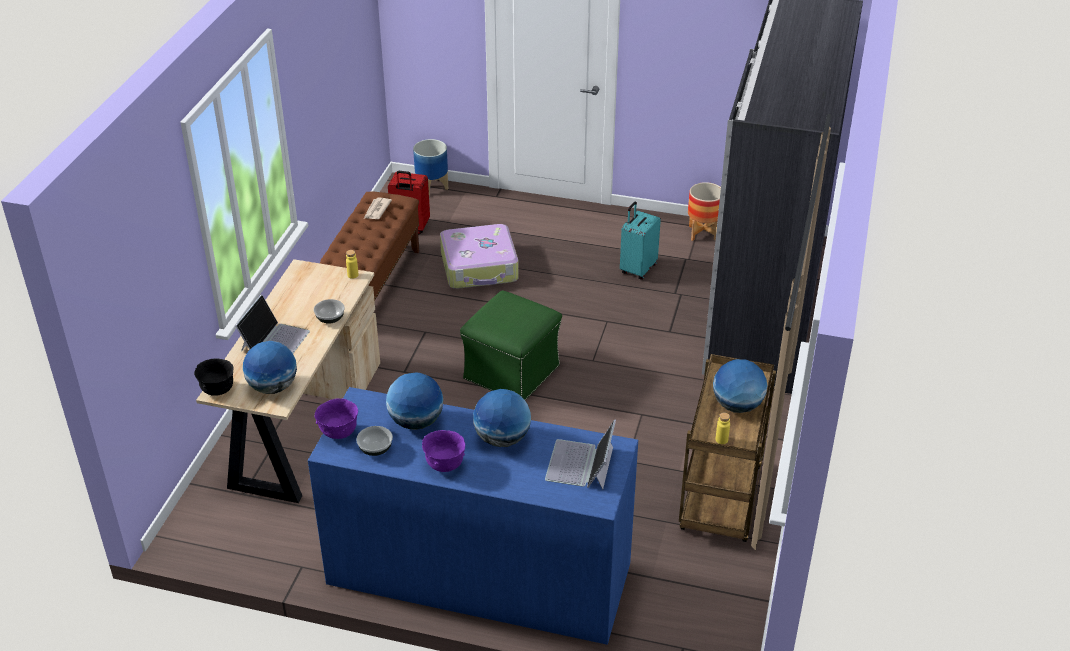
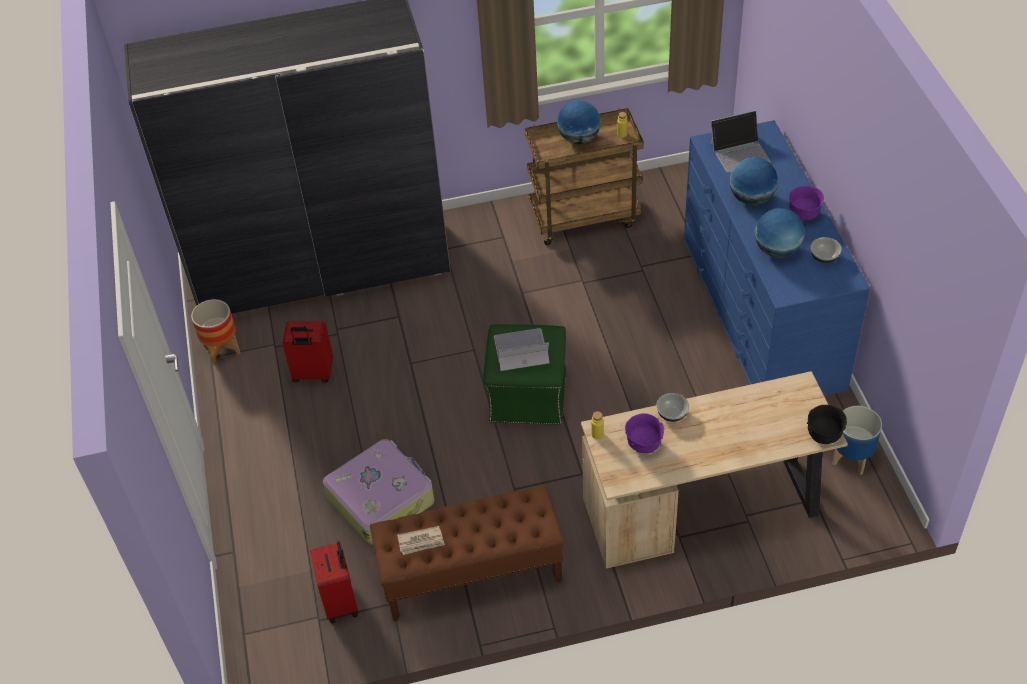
camera: 115 degrees left, 10 degrees up
laptop [235,294,310,353] -> laptop moved to [494,328,549,371]
globe [243,341,297,394] -> none
purple bowl [314,399,358,439] -> purple bowl moved to [625,413,664,453]
planter [413,139,448,196] -> planter moved to [832,406,882,475]
turquoise suitcase [620,202,661,280] -> red suitcase [282,321,333,383]

